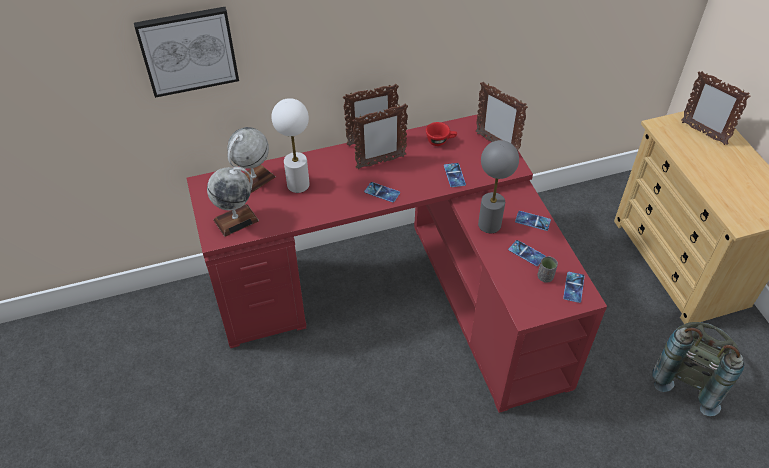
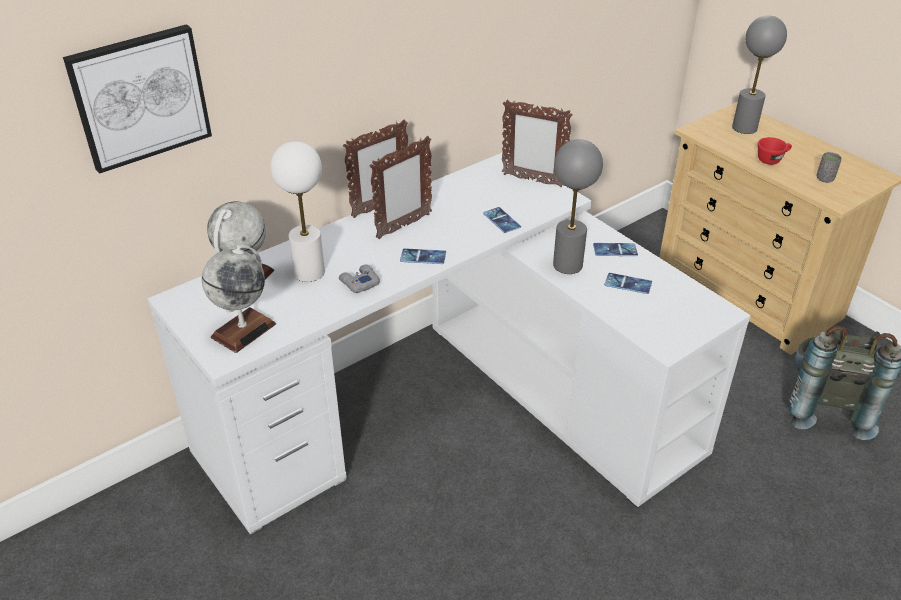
camera: 20 degrees left, 10 degrees down
red desk [186,114,607,413] -> white desk [148,152,751,536]
red cup [426,122,457,146] -> red cup moved to [758,137,792,165]
grey cup [538,256,558,283] -> grey cup moved to [816,152,842,183]
phone [563,272,585,303] -> none
picture frame [681,71,751,145] -> grey table lamp [732,15,787,134]
none -> grey game controller [339,265,380,293]

